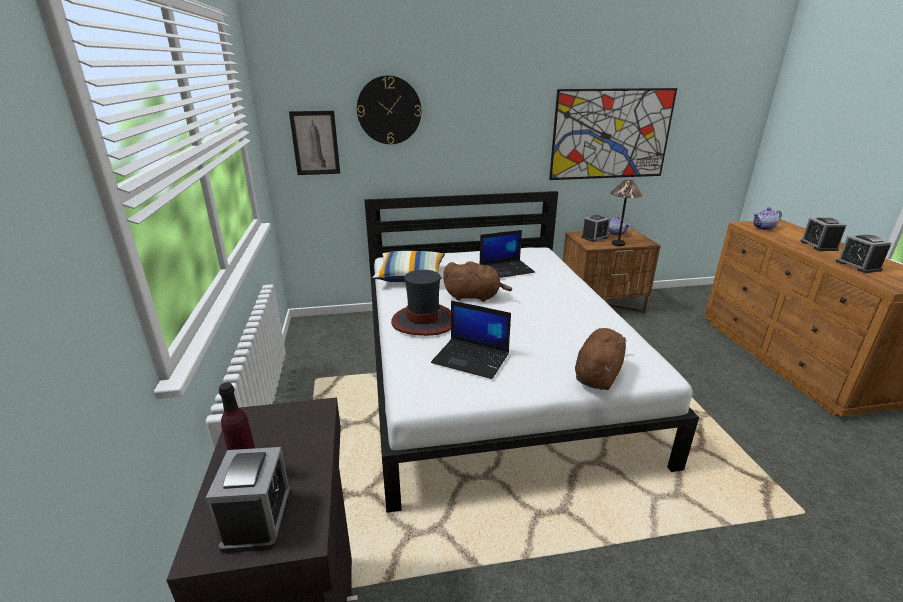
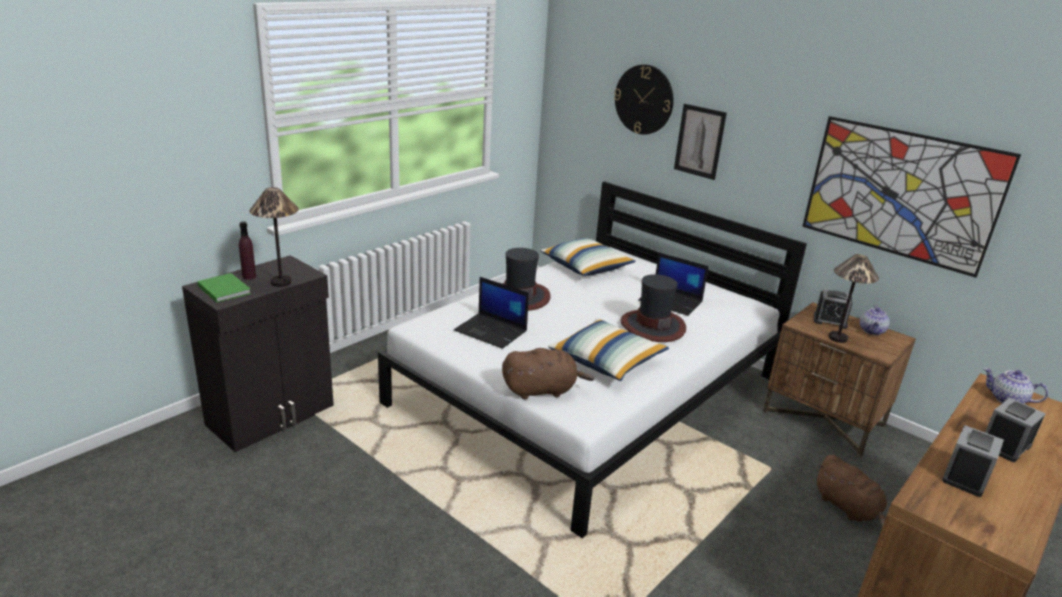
camera: 50 degrees right, 0 degrees up
alarm clock [206,447,291,553] -> green book [197,273,251,303]
picture [289,111,340,175] -> picture moved to [674,104,727,180]
laptop [431,301,511,379] -> laptop turned 45 degrees counterclockwise [454,277,529,349]
brown plush toy [443,261,512,302] -> brown plush toy moved to [816,455,887,527]
none -> table lamp [250,187,299,287]
none -> pillow [548,318,669,381]
none -> hat [621,274,686,342]

